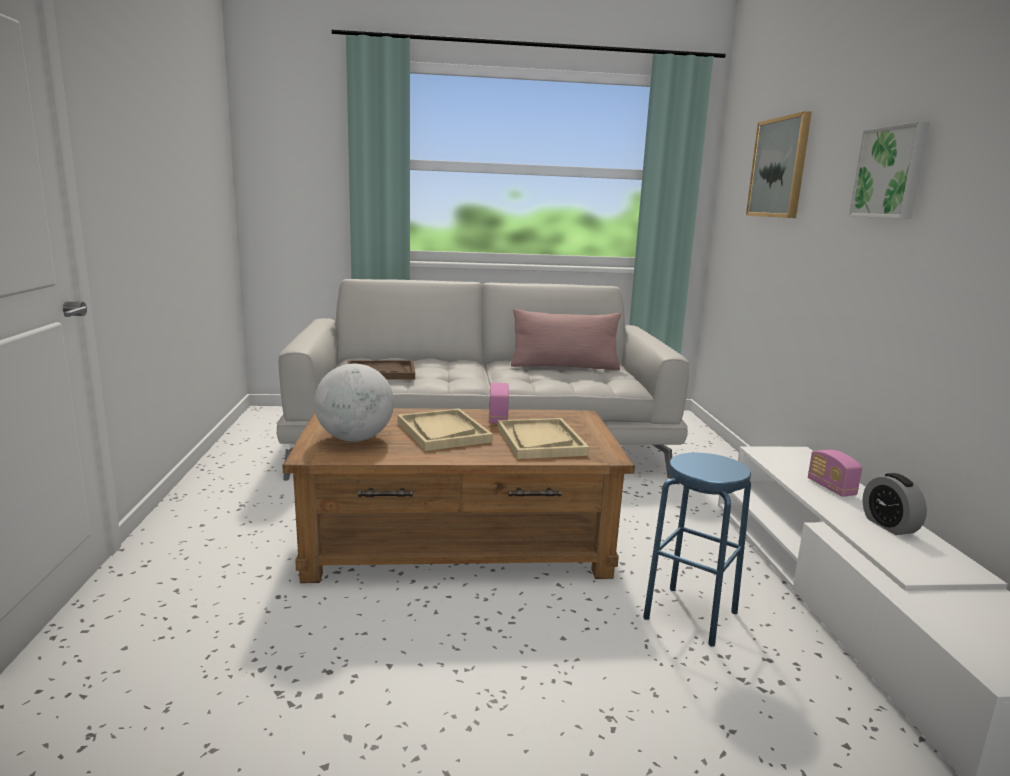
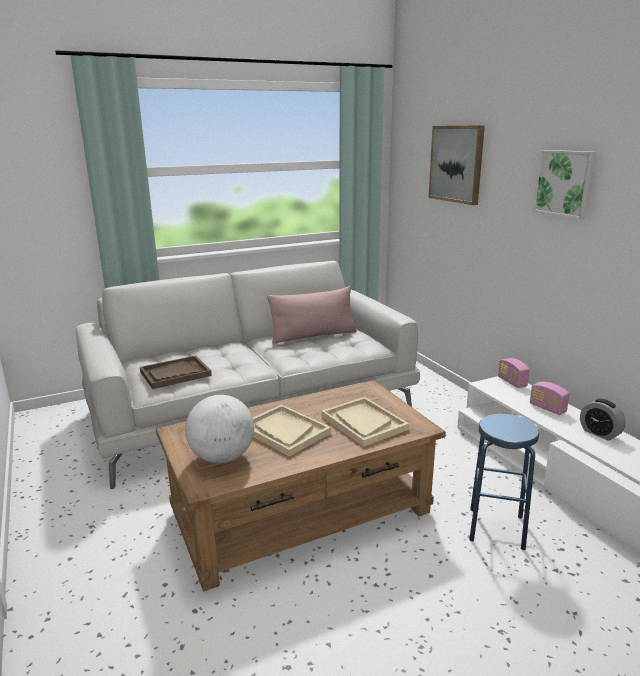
camera: 20 degrees left, 5 degrees up
radio [489,383,509,424] -> radio moved to [498,358,530,388]

